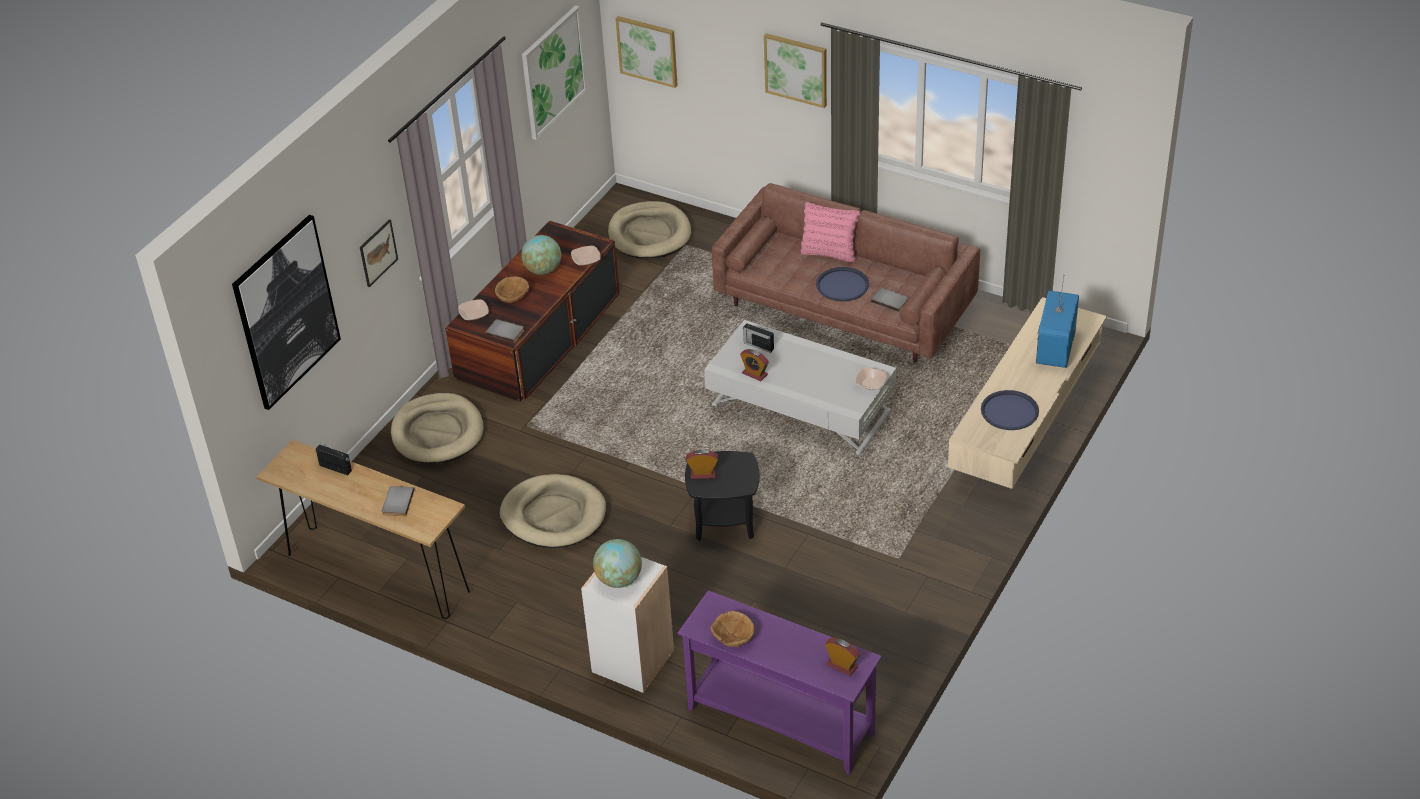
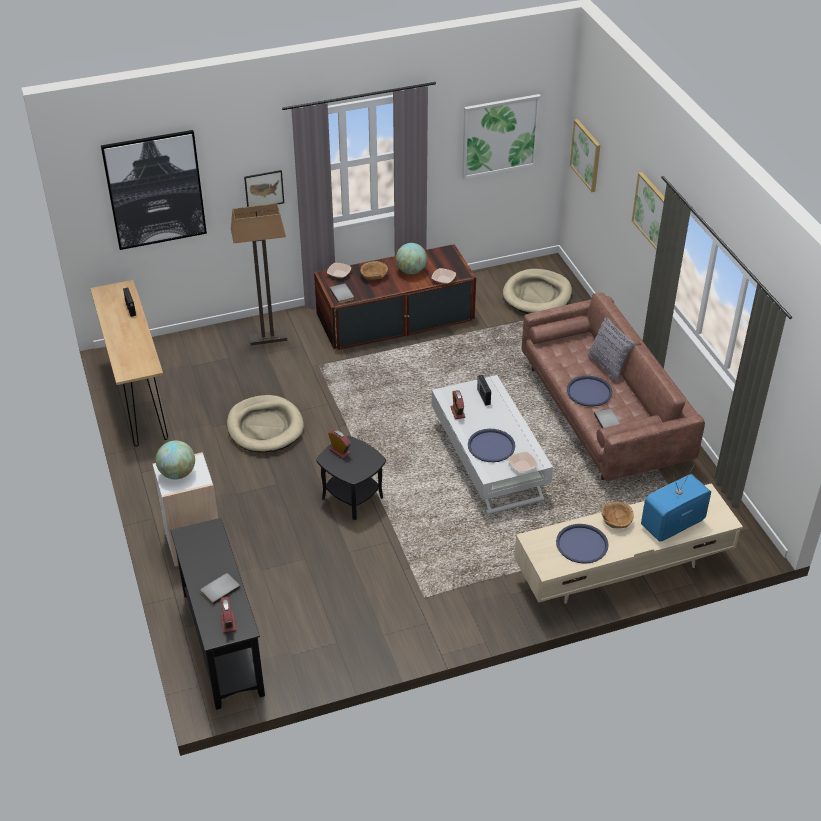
camera: 40 degrees right, 0 degrees up
grey book [382,486,414,516] -> grey book moved to [200,573,240,605]
beige dog bed [391,393,484,464] -> floor lamp [231,204,287,345]
purple console table [678,590,882,775] -> black console table [170,518,265,710]
brown bowl [711,611,755,647] -> brown bowl moved to [601,502,634,528]
pink pillow [801,202,860,263] -> grey pillow [588,317,635,382]
none -> blue tray [468,429,515,462]

